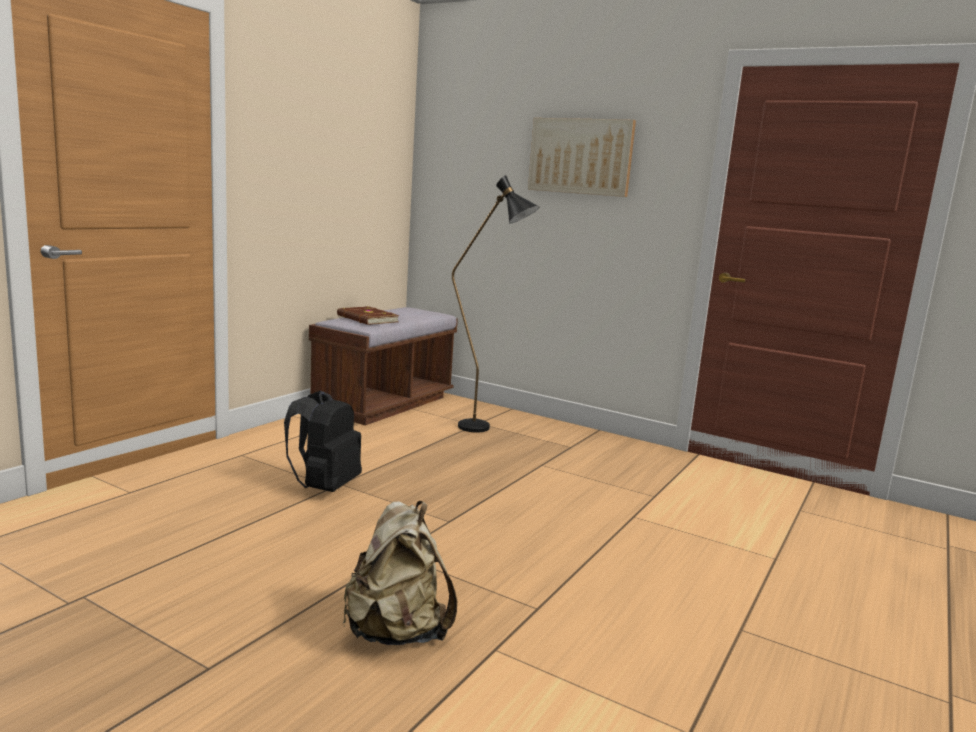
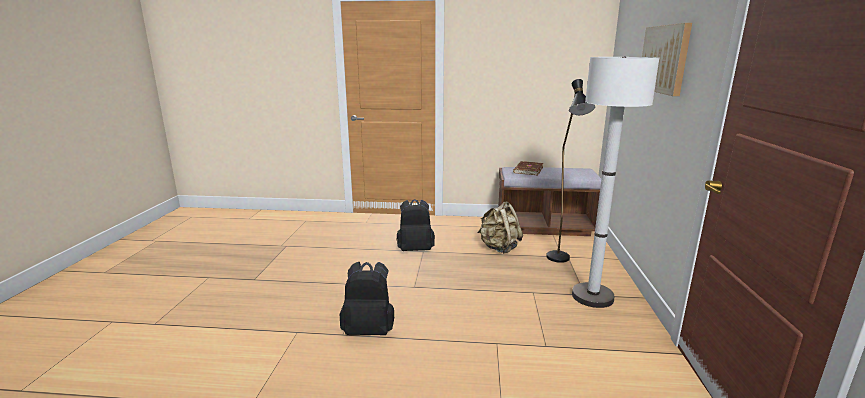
camera: 65 degrees right, 5 degrees up
beige backpack [342,501,457,645] -> beige backpack moved to [477,201,523,254]
none -> black backpack [339,262,394,335]
none -> white floor lamp [572,56,659,308]

